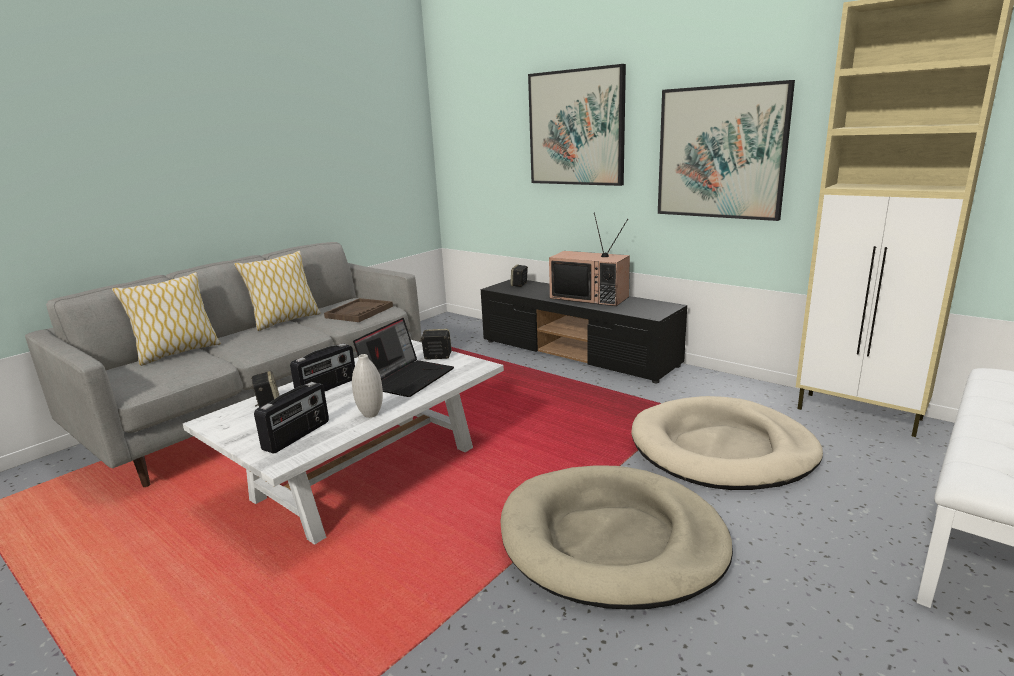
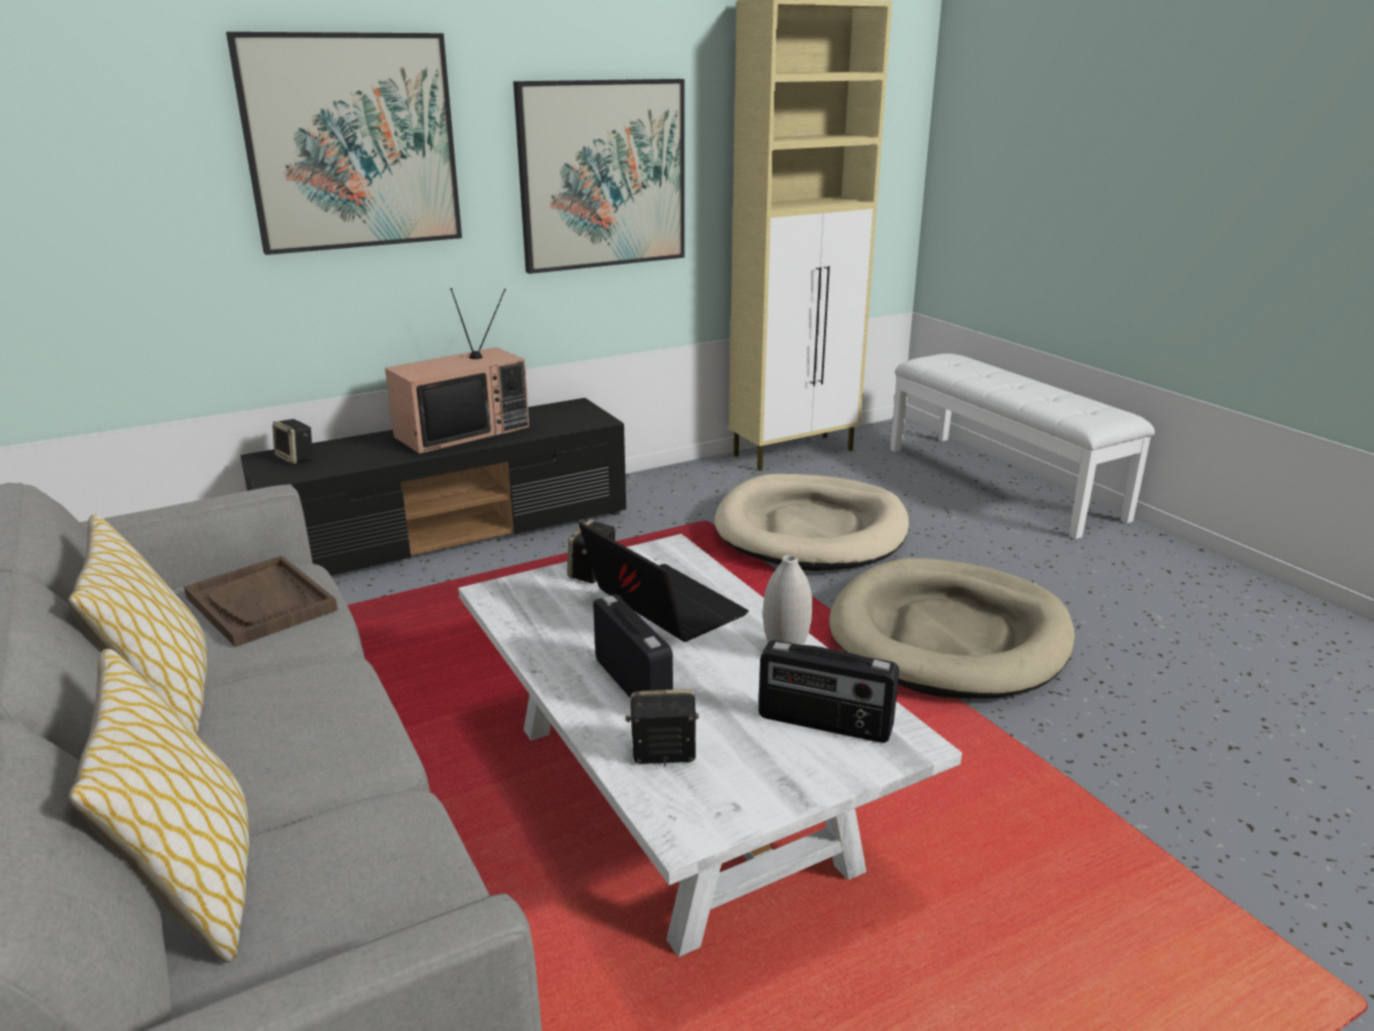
camera: 70 degrees left, 5 degrees up
radio [254,382,329,454] -> radio turned 150 degrees clockwise [758,640,899,743]

